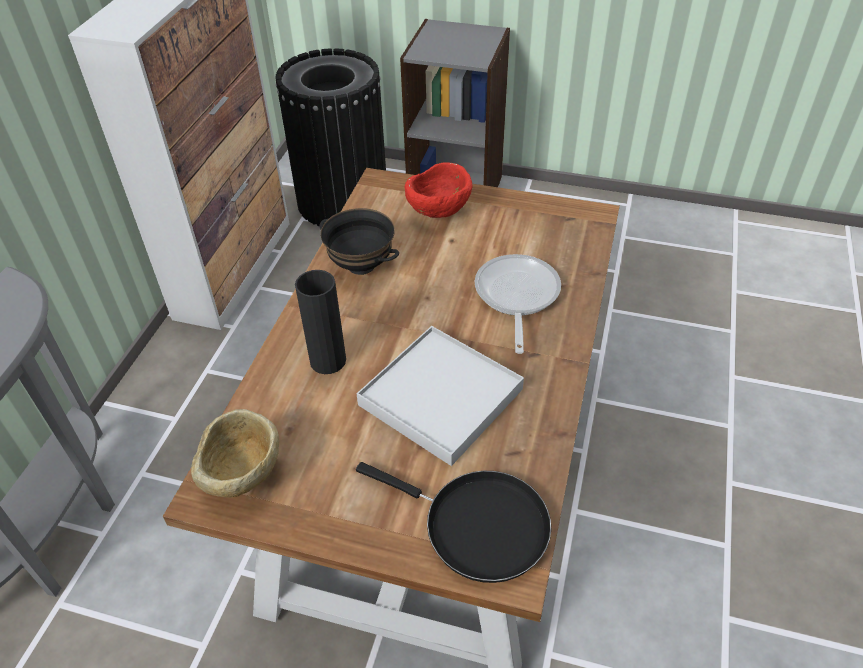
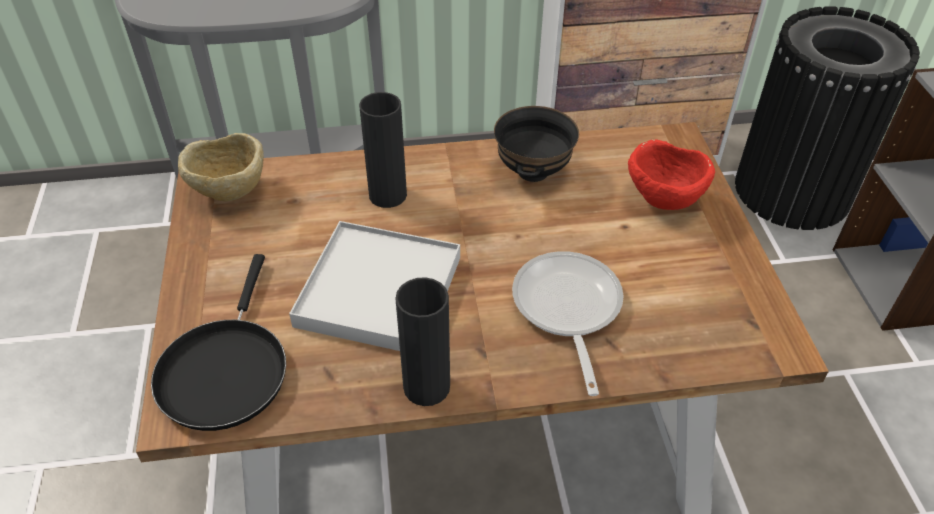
camera: 65 degrees right, 0 degrees up
frying pan [474,254,561,354] -> frying pan turned 75 degrees counterclockwise [512,251,623,396]
none -> black vase [395,277,450,406]

